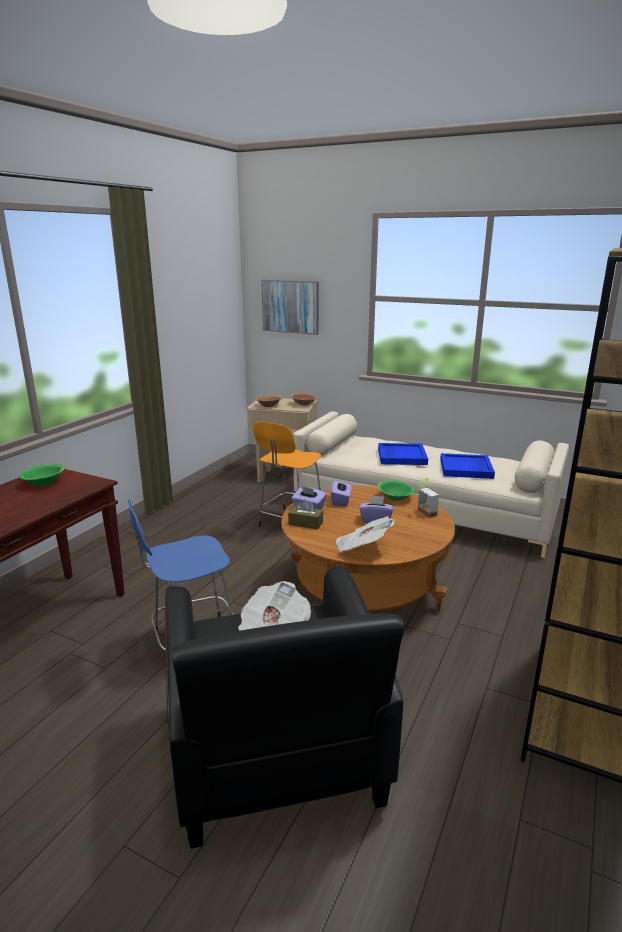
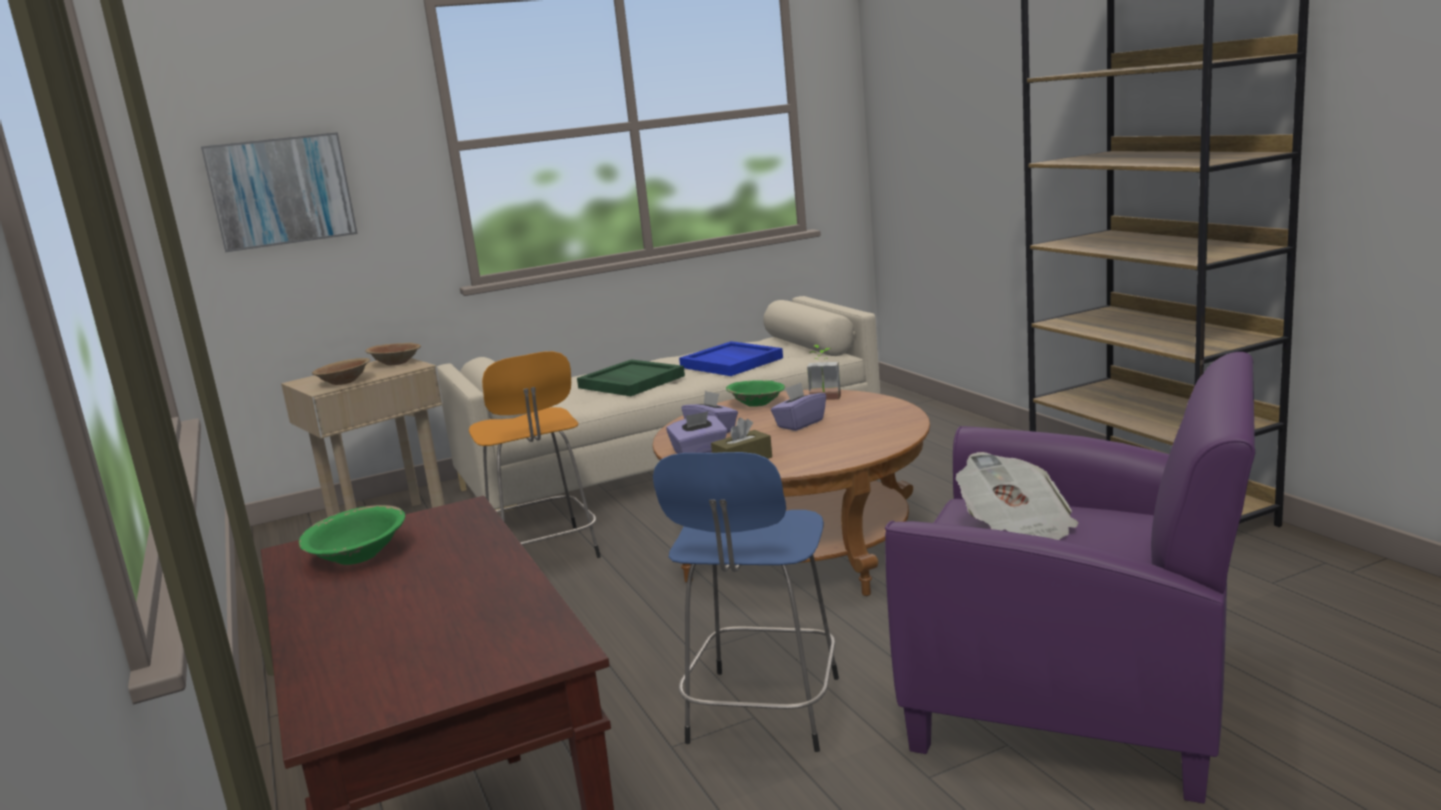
camera: 50 degrees left, 5 degrees down
black armchair [165,565,404,849] -> purple armchair [885,352,1255,804]
newspaper [336,516,394,553] -> none
blue tray [378,443,428,465] -> green tray [577,359,685,396]

